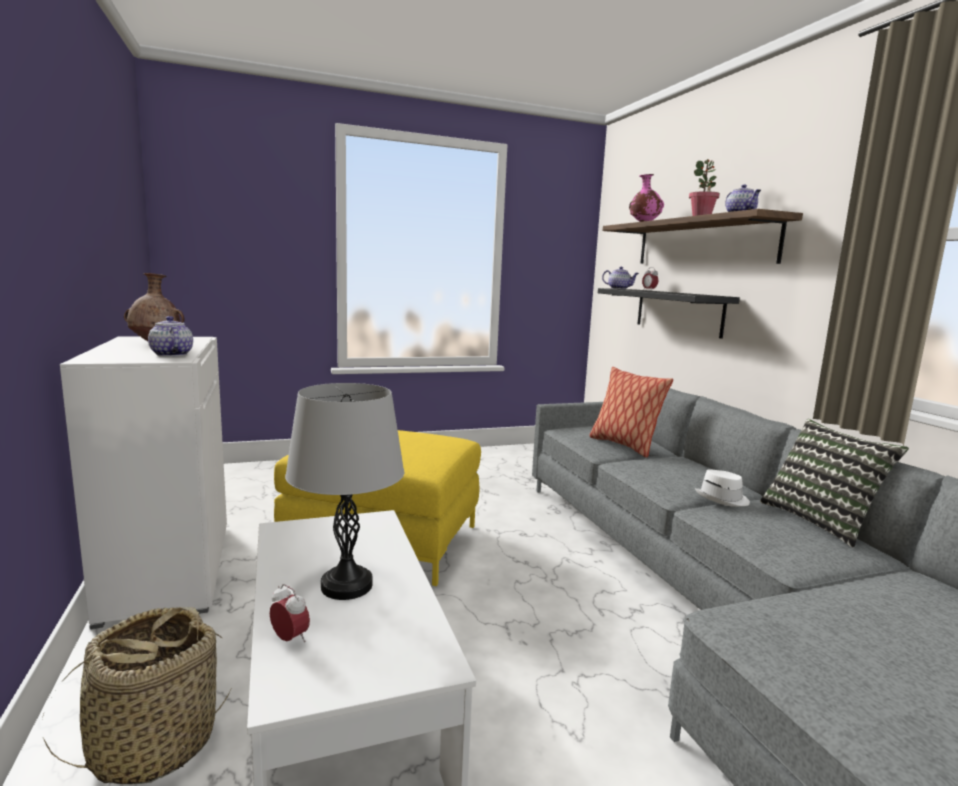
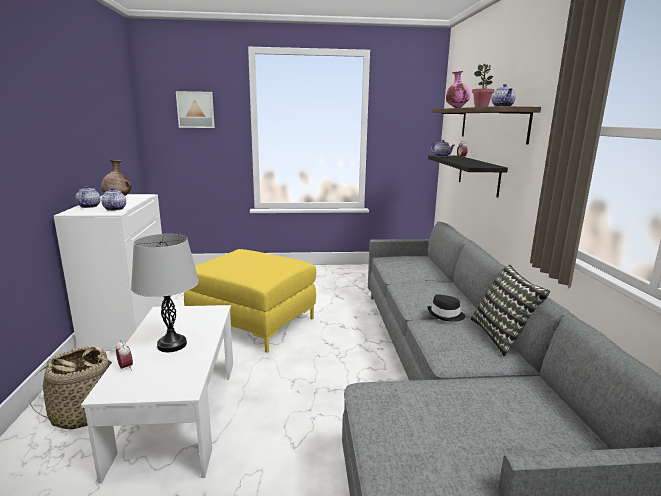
camera: 15 degrees right, 5 degrees up
pillow [590,367,673,458] -> none
white hat [695,469,750,507] -> black hat [427,294,465,321]
none -> teapot [76,185,101,208]
none -> picture [176,91,215,128]

